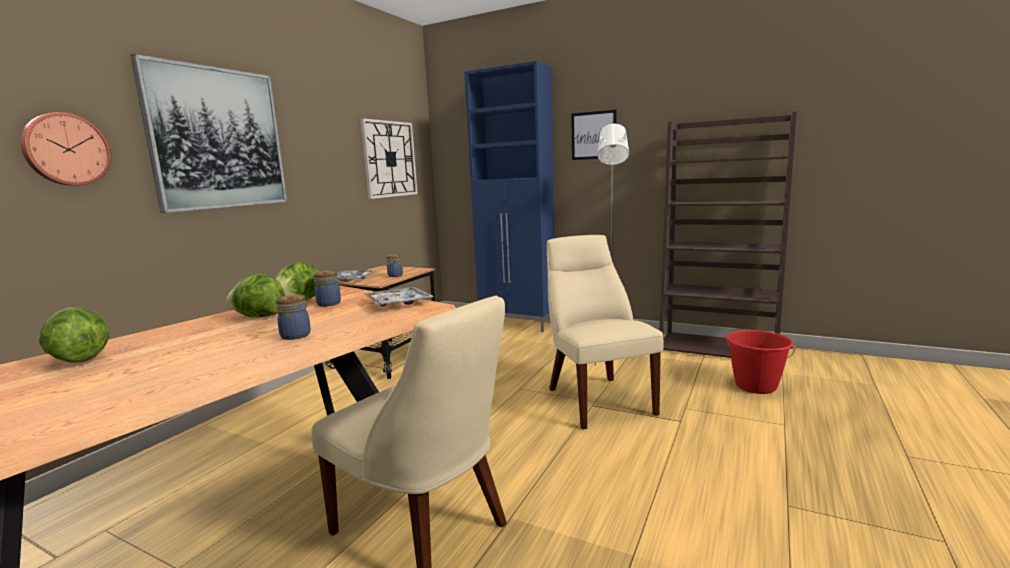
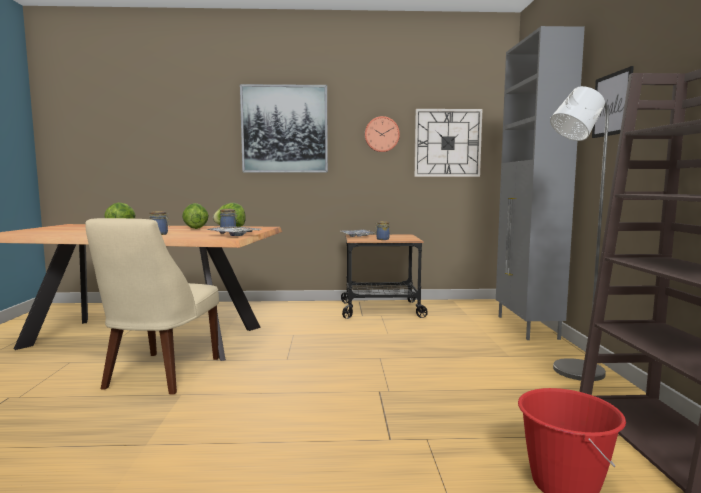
camera: 60 degrees right, 5 degrees down
wall clock [20,112,111,186] -> wall clock moved to [365,116,400,152]
blue cabinet [464,61,555,332] -> grey cabinet [496,26,585,340]
beige chair [547,235,664,429] -> none

